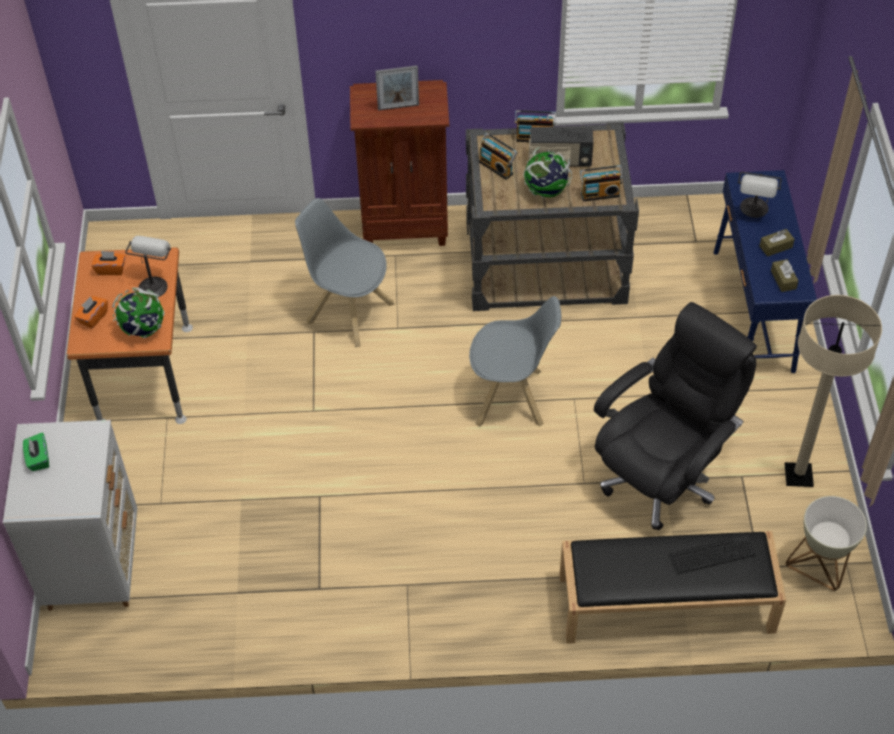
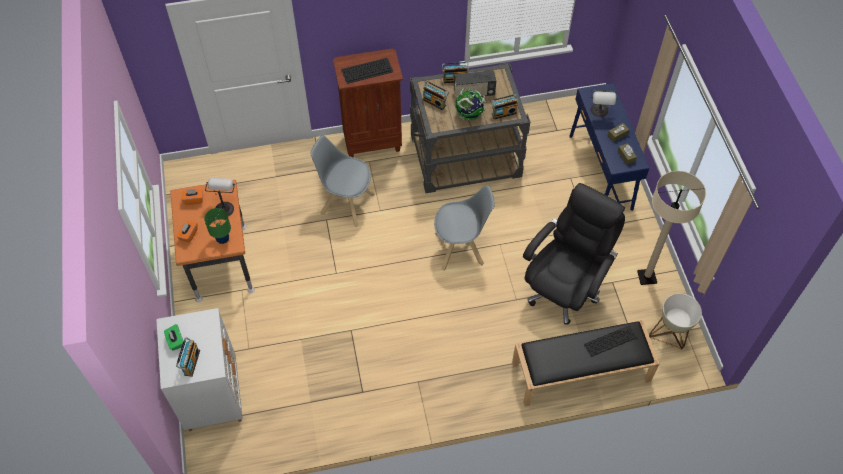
camera: 10 degrees left, 5 degrees up
globe [112,287,165,338] -> green table lamp [204,208,231,244]
picture frame [375,65,419,111] -> keyboard [341,58,393,84]
none -> radio [176,337,200,377]

